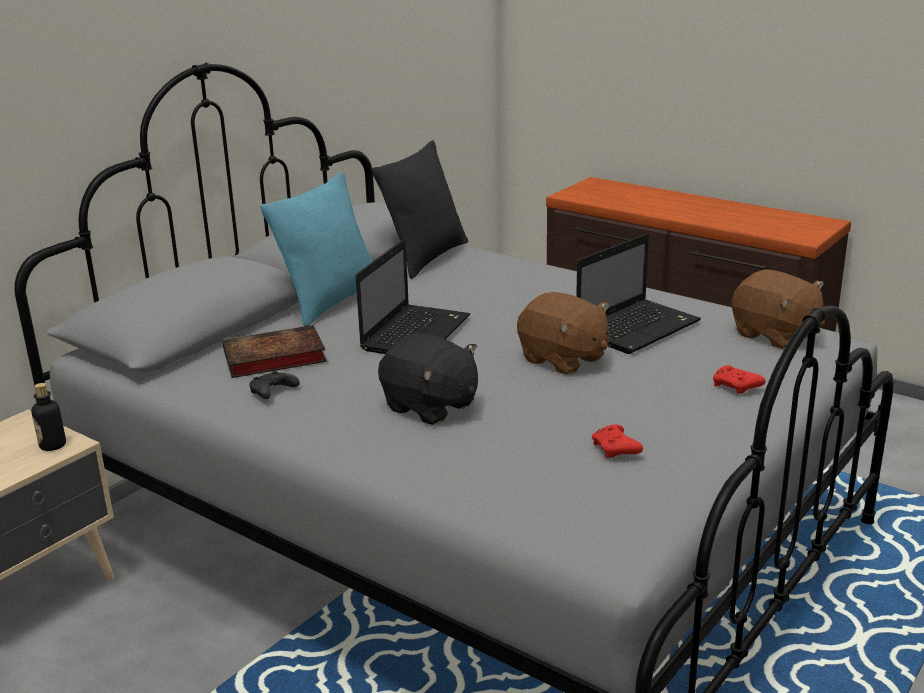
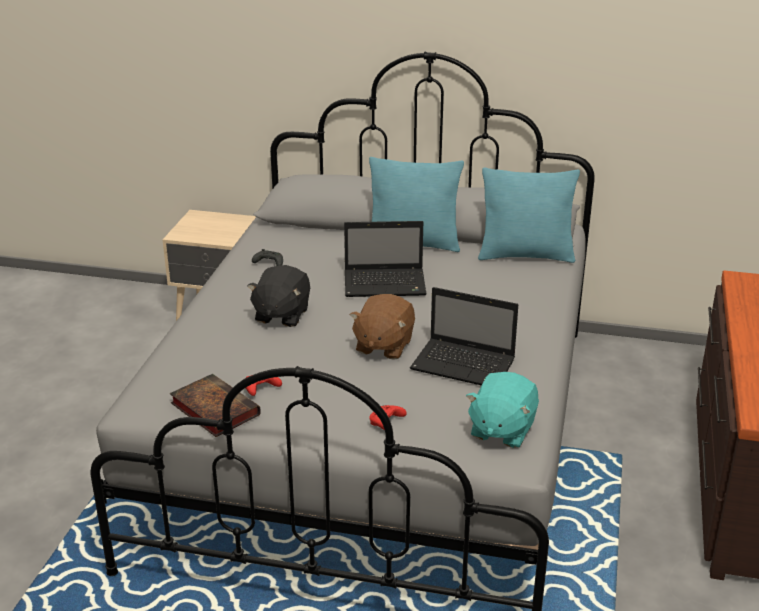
camera: 65 degrees right, 5 degrees up
bottle [31,383,66,451] -> none
book [222,325,327,378] -> book moved to [170,374,261,437]
black pillow [372,140,468,279] -> turquoise pillow [478,167,580,263]
brown plush toy [732,270,825,349] -> turquoise plush toy [466,372,539,448]

